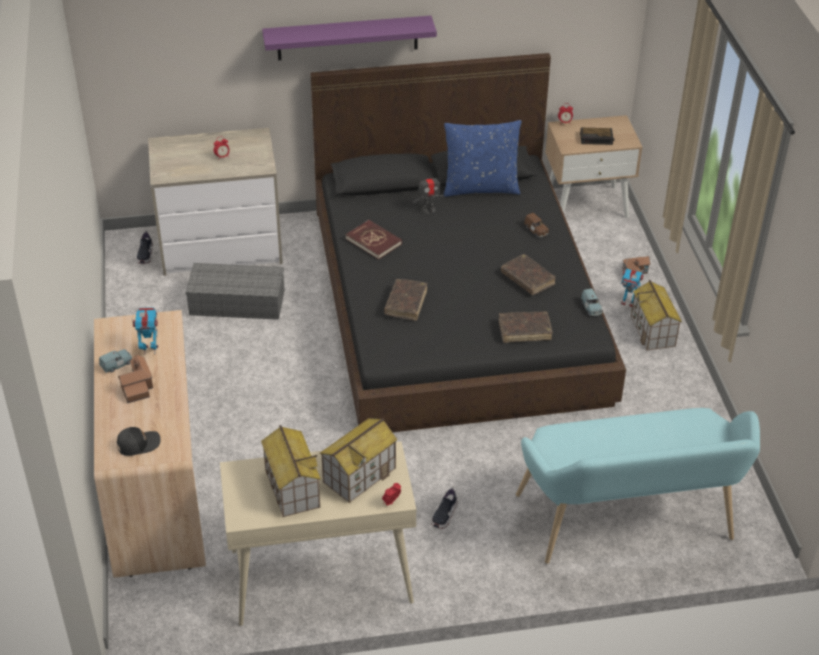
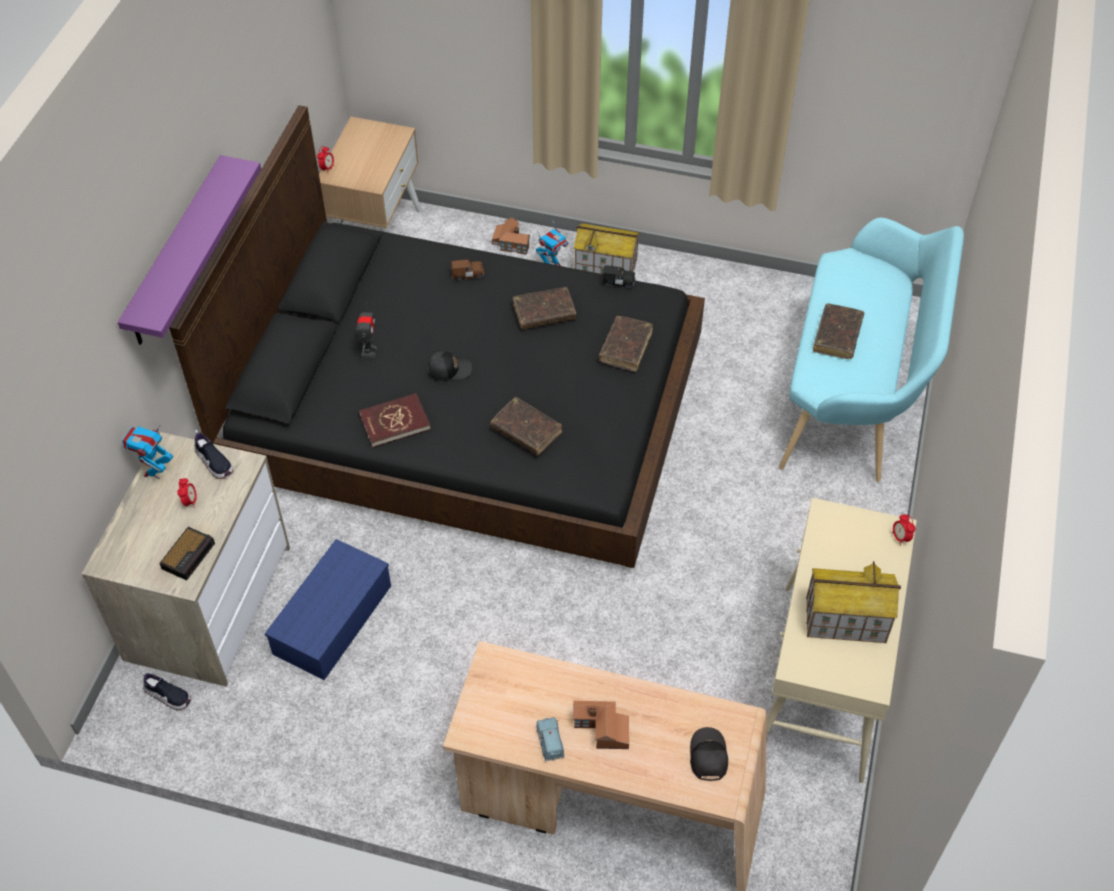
camera: 65 degrees left, 10 degrees up
toy robot [132,307,158,355] -> toy robot moved to [122,426,173,479]
grey storage box [185,263,285,320] -> blue storage box [265,539,391,680]
toy house [320,418,398,503] -> none
shoe [431,486,458,529] -> shoe moved to [194,430,233,479]
blue pillow [444,120,522,197] -> none
alarm clock [580,128,615,145] -> alarm clock moved to [159,527,215,580]
blue toy car [581,289,602,316] -> black toy car [602,265,635,288]
none -> black cap [428,351,472,381]
none -> brown book [813,303,865,359]

